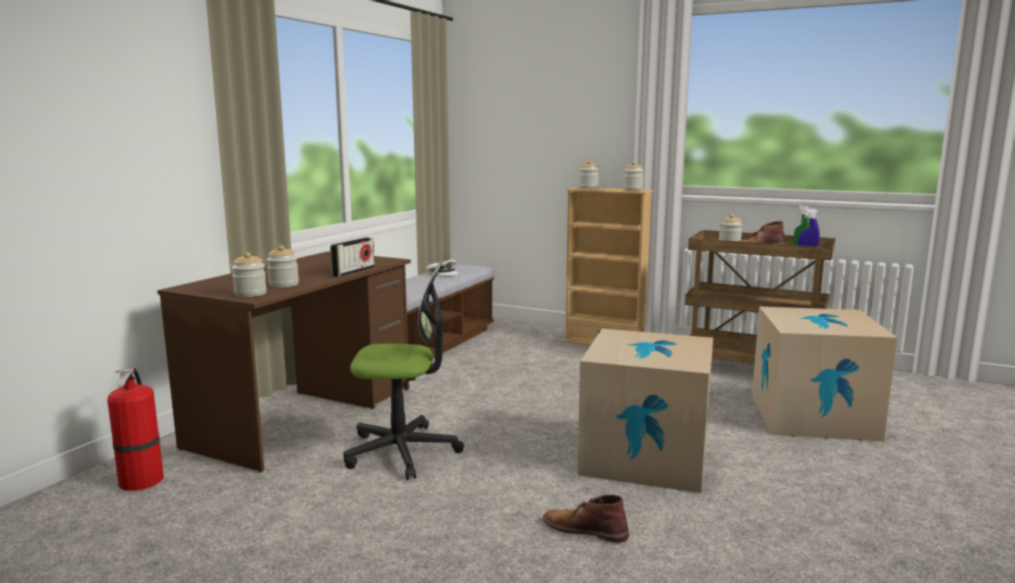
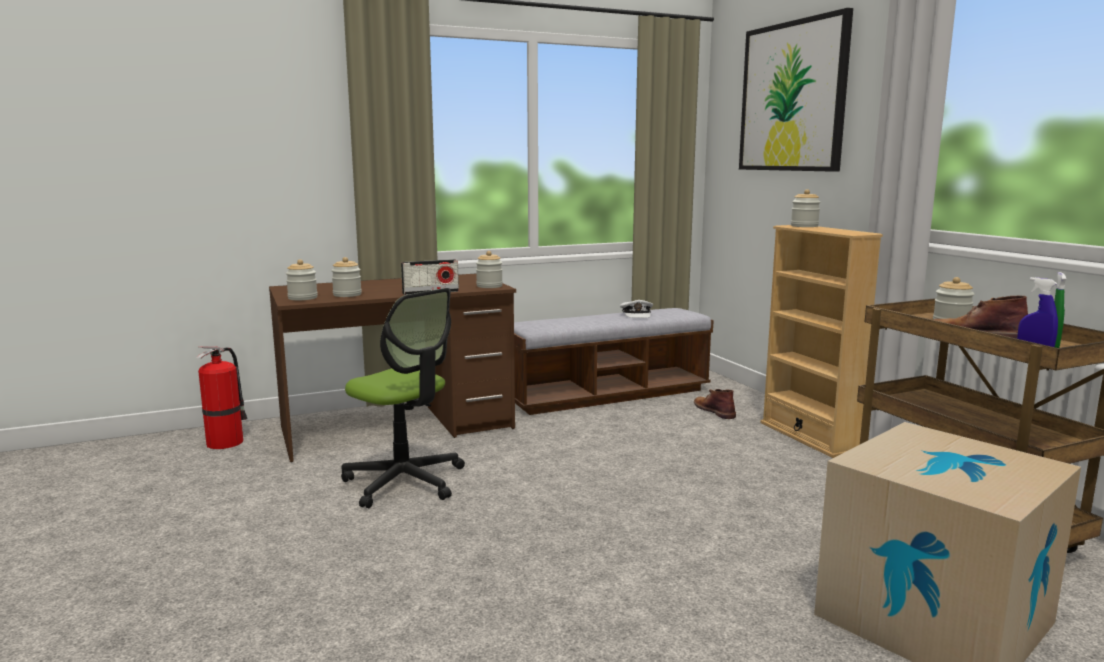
camera: 40 degrees right, 0 degrees up
brown boot [543,495,629,543] -> brown boot moved to [694,389,736,419]
cardboard box [577,329,713,493] -> none
jar [622,161,644,190] -> jar moved to [476,251,503,288]
none -> picture [739,8,853,172]

